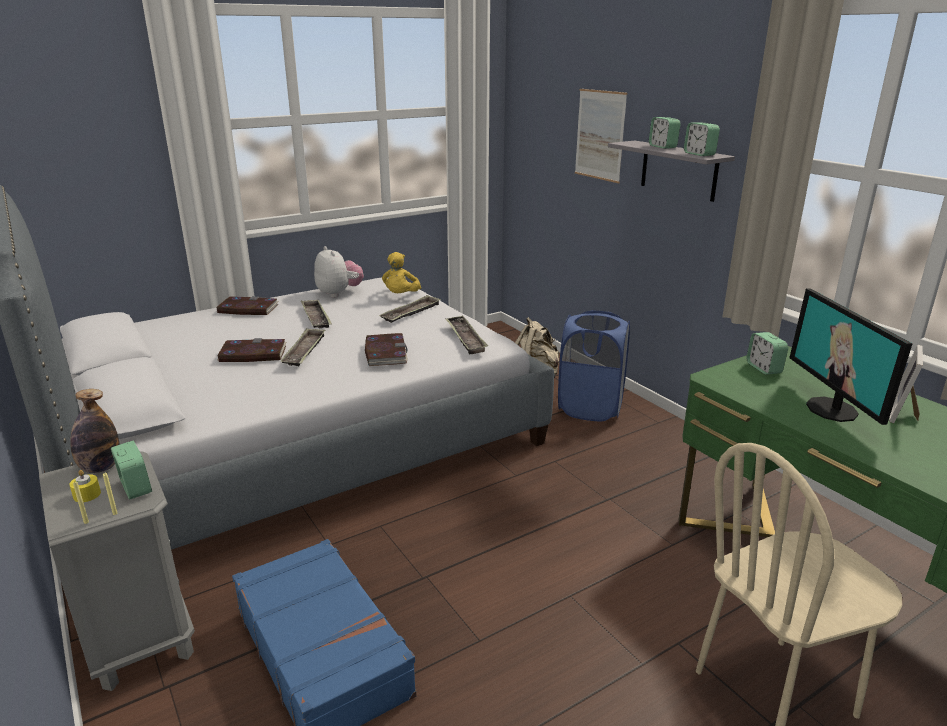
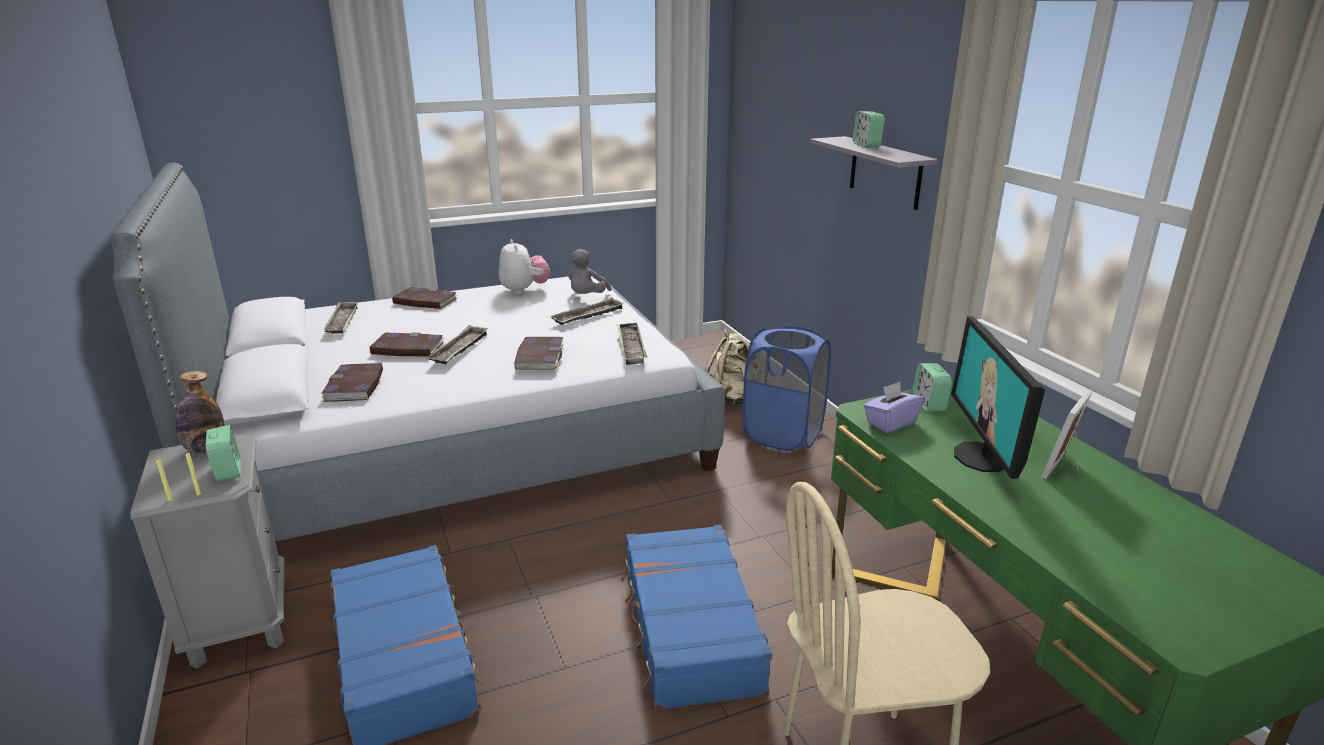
camera: 10 degrees right, 0 degrees up
yellow candle [69,470,101,502] -> none
tray [301,300,332,328] -> tray moved to [323,302,358,334]
yellow plush toy [382,252,421,293] -> grey plush toy [569,249,611,294]
picture [575,89,627,183] -> none
alarm clock [684,122,720,156] -> none
none -> book [321,363,383,402]
none -> blue suitcase [621,525,772,710]
none -> purple tissue box [864,382,924,433]

